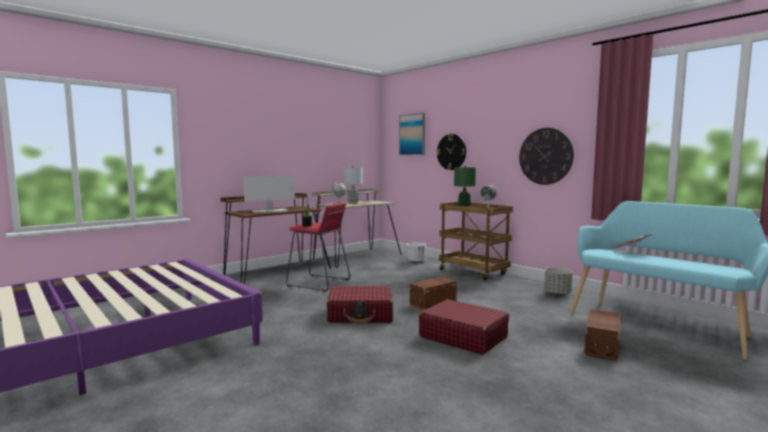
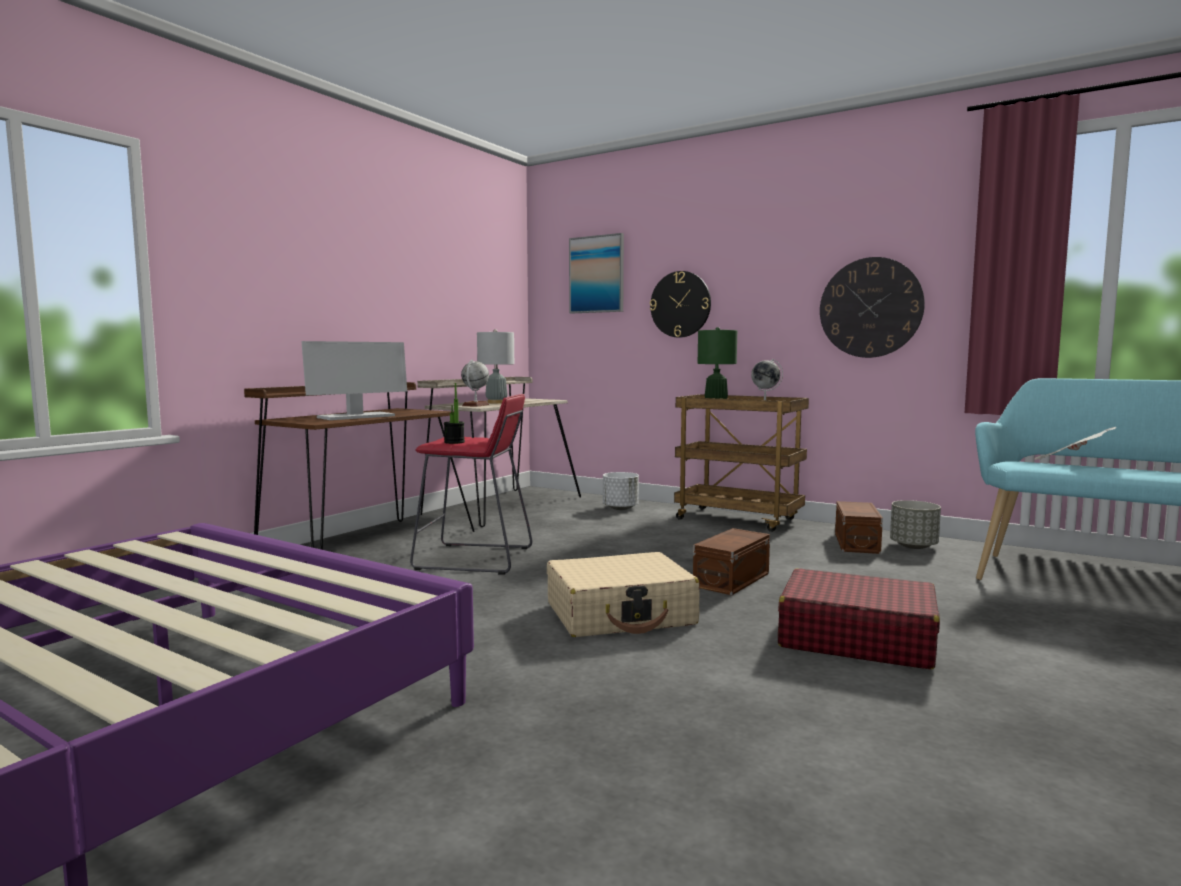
camera: 15 degrees left, 0 degrees up
red suitcase [327,286,393,324] -> beige suitcase [547,552,700,637]
brown storage box [584,309,620,361] -> brown storage box moved to [835,501,883,554]

